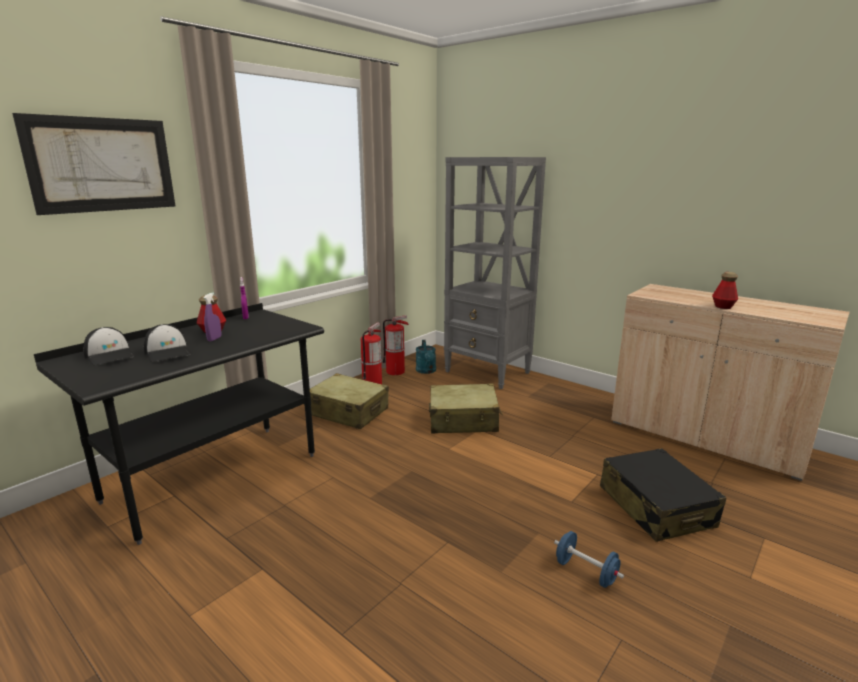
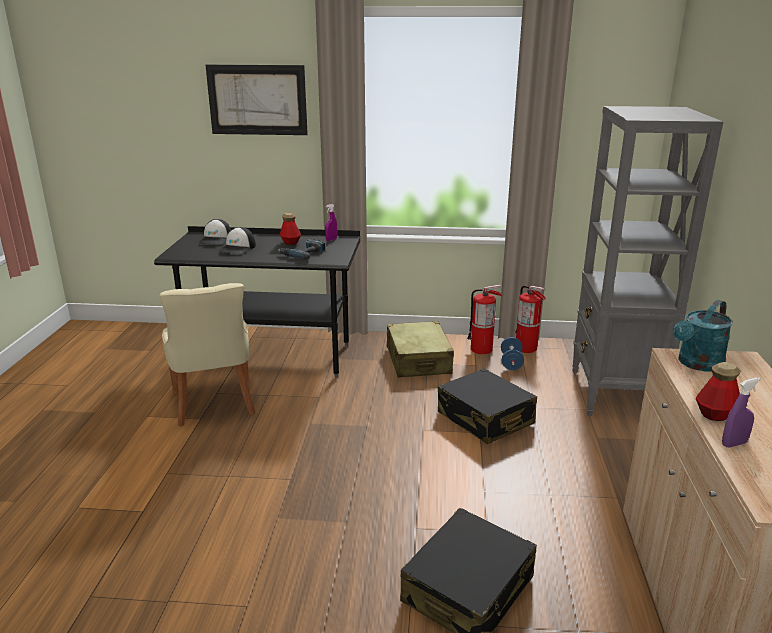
camera: 55 degrees right, 5 degrees up
purple spray bottle [204,292,221,341] -> purple spray bottle moved to [722,378,761,447]
turquoise watering can [416,340,436,374] -> turquoise watering can moved to [673,300,733,371]
beige suitcase [429,384,503,434] -> black suitcase [438,368,537,444]
blue dumbbell [554,531,624,588] -> blue dumbbell moved to [501,337,524,370]
none -> beige chair [160,283,255,427]
none -> power drill [278,239,325,260]

